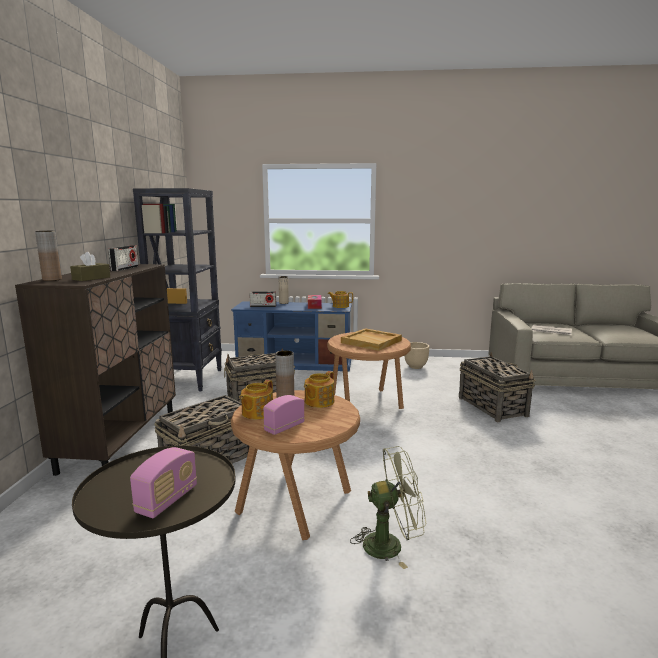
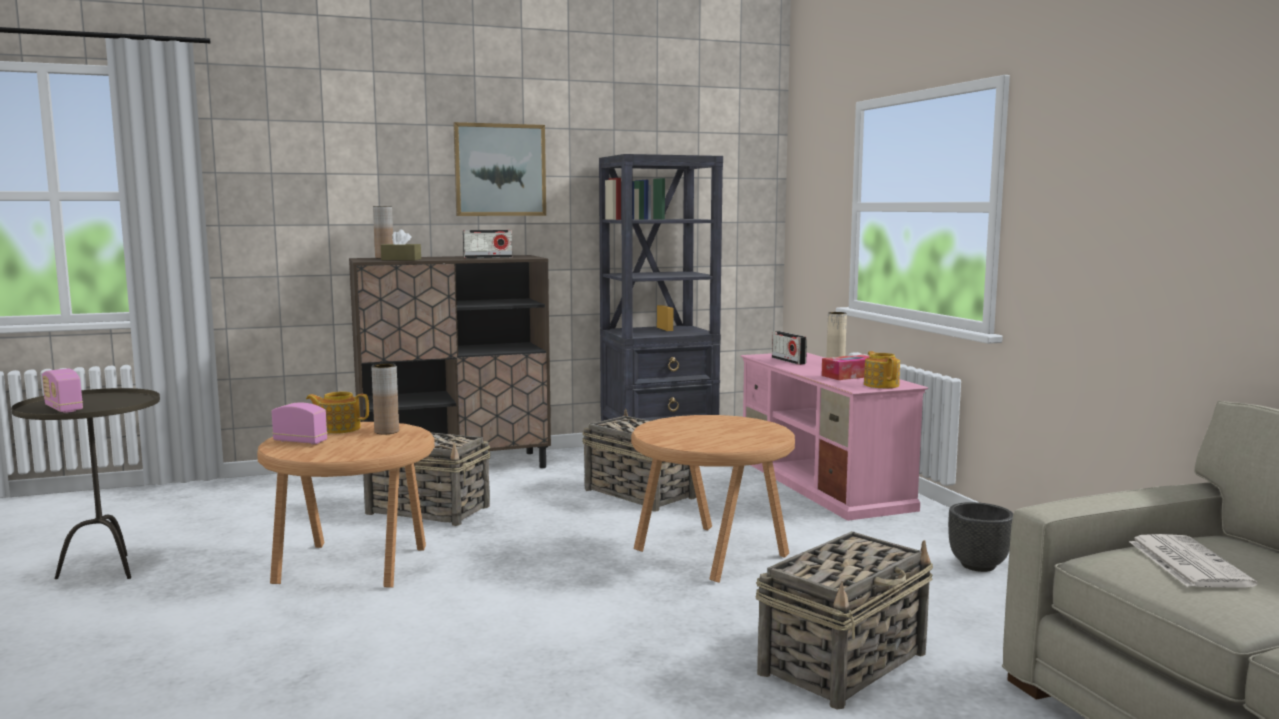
camera: 65 degrees right, 5 degrees down
radio [130,447,197,518] -> radio turned 45 degrees clockwise [42,369,83,413]
blue tv stand [231,301,352,371] -> pink tv stand [741,352,928,521]
teapot [304,371,334,408] -> none
beige tray [341,328,402,351] -> none
green fan [350,446,427,569] -> none
beige planter [405,342,429,369] -> black planter [948,502,1013,572]
none -> picture [454,122,546,216]

